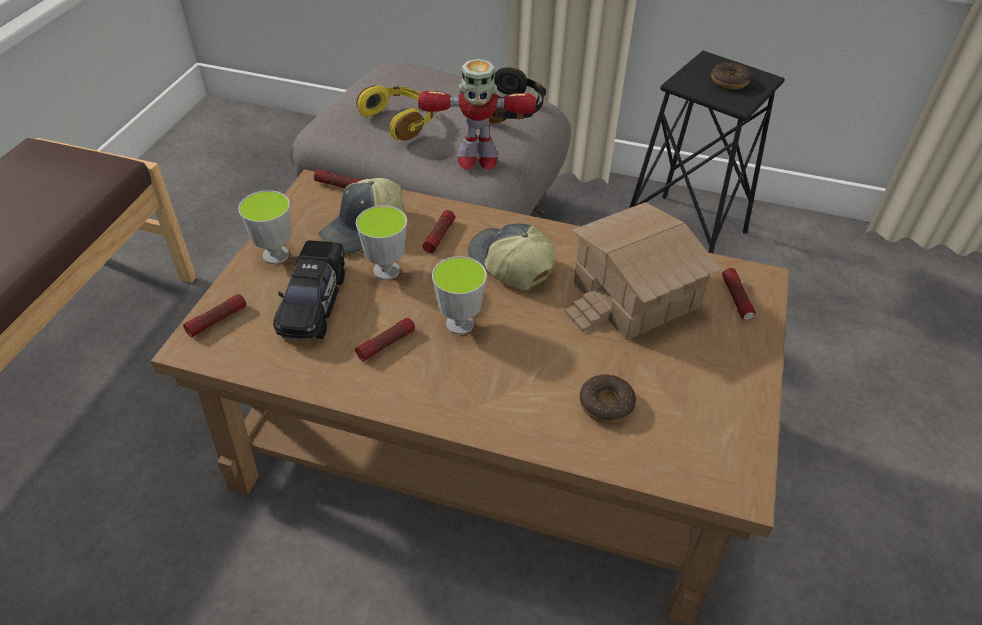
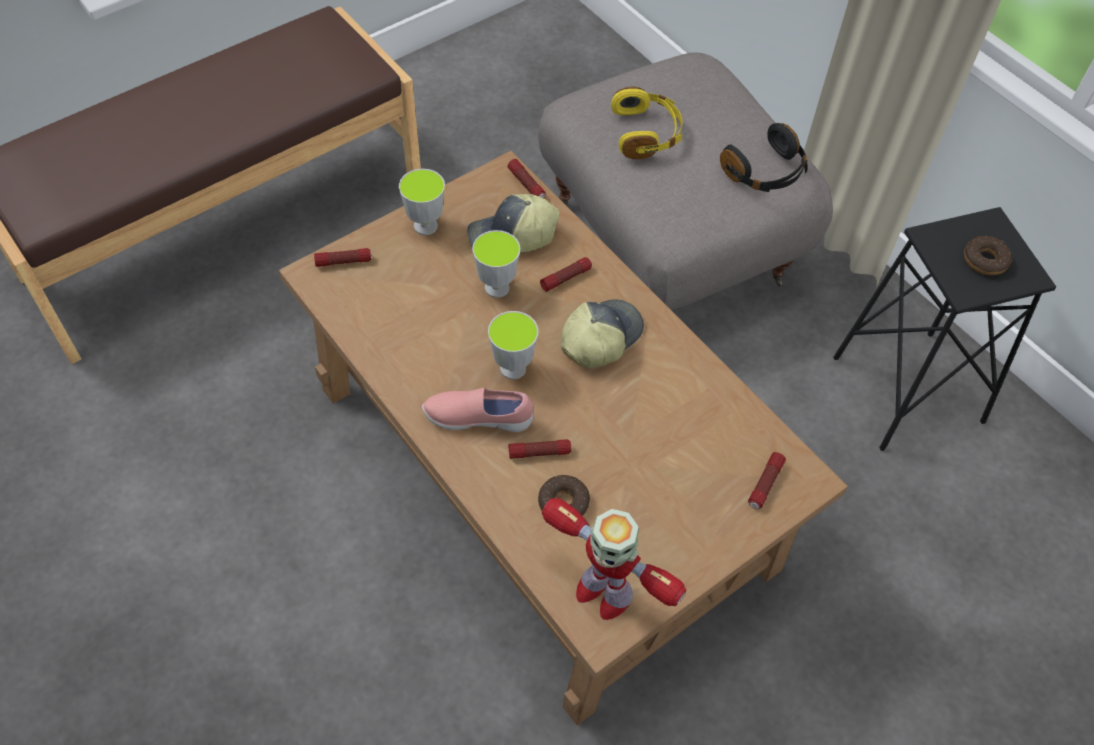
camera: 35 degrees right, 10 degrees up
black toy car [273,241,345,340] -> none
flashlight [355,318,415,361] -> flashlight moved to [509,439,571,459]
toy robot [418,59,536,170] -> toy robot moved to [542,498,686,620]
cap [468,223,555,290] -> cap turned 45 degrees clockwise [561,300,644,368]
toy house [565,202,721,340] -> none
none -> pink shoe [422,388,533,432]

